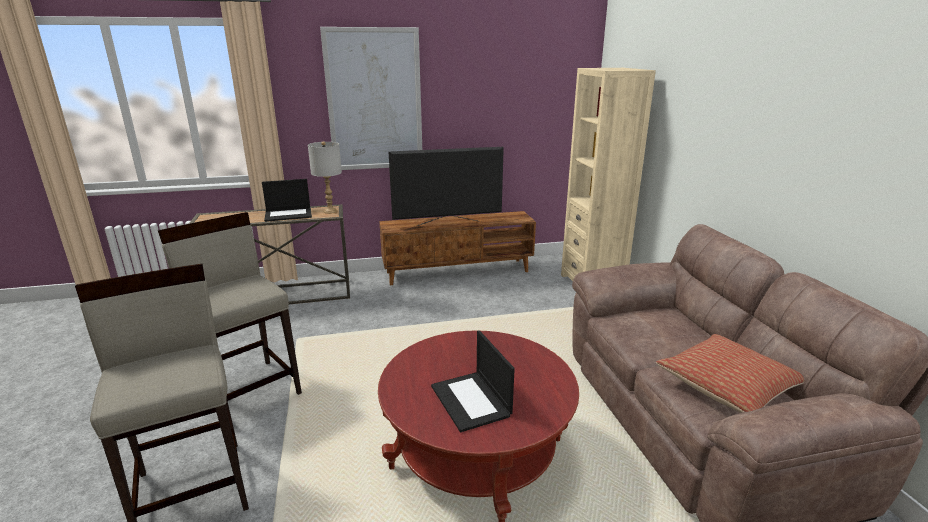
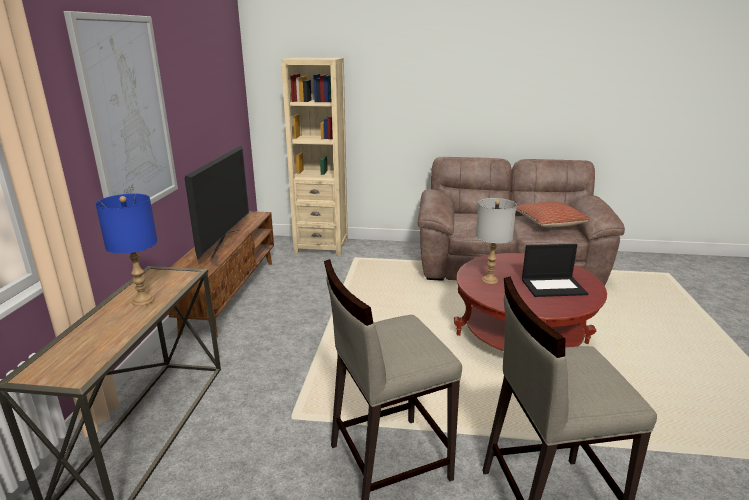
camera: 70 degrees left, 0 degrees up
laptop [262,179,312,222] -> blue table lamp [96,194,158,306]
grey table lamp [308,141,342,214] -> grey table lamp moved to [476,198,517,284]

